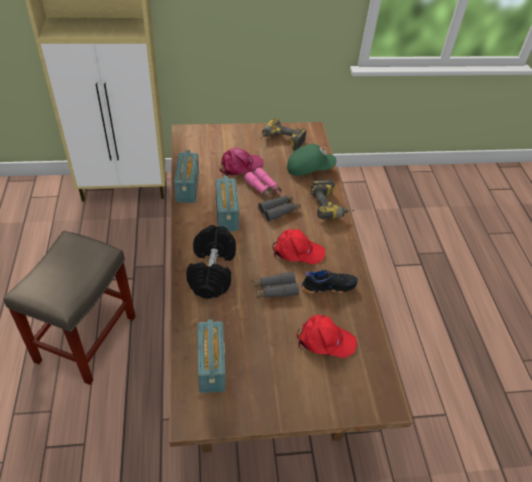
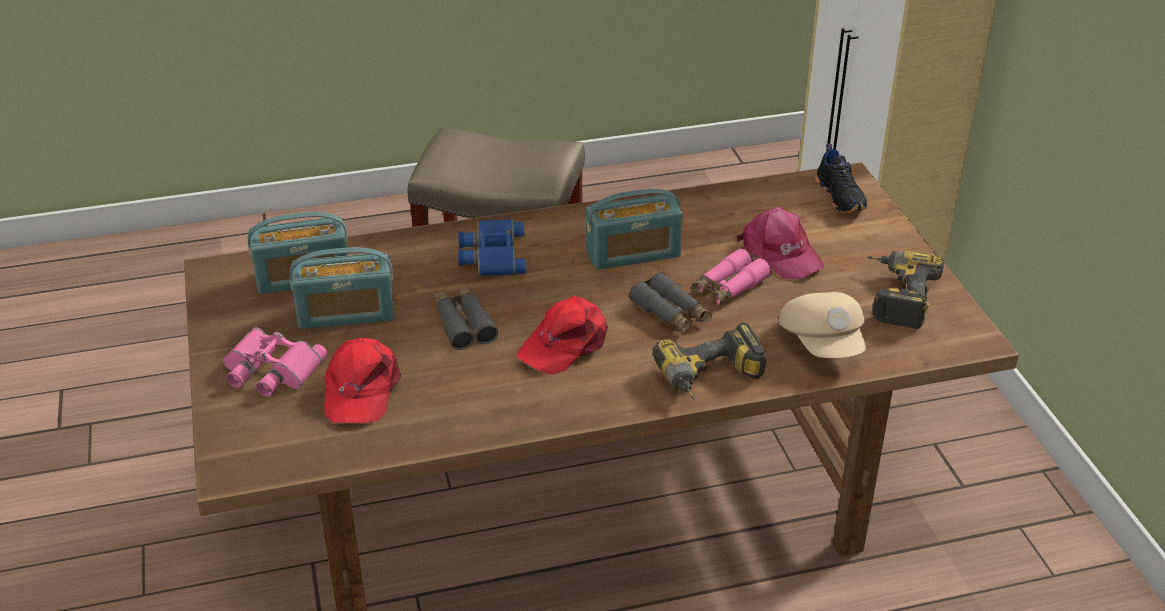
camera: 85 degrees right, 10 degrees down
radio [174,150,199,203] -> radio moved to [290,247,394,329]
black dumbbell [186,225,236,299] -> blue binoculars [458,219,527,276]
red cap [272,229,325,264] -> red cap turned 45 degrees clockwise [517,296,608,375]
green cap [287,144,336,176] -> beige cap [779,292,866,358]
black shoe [302,270,358,294] -> black shoe moved to [815,144,867,213]
none -> pink binoculars [223,327,327,397]

